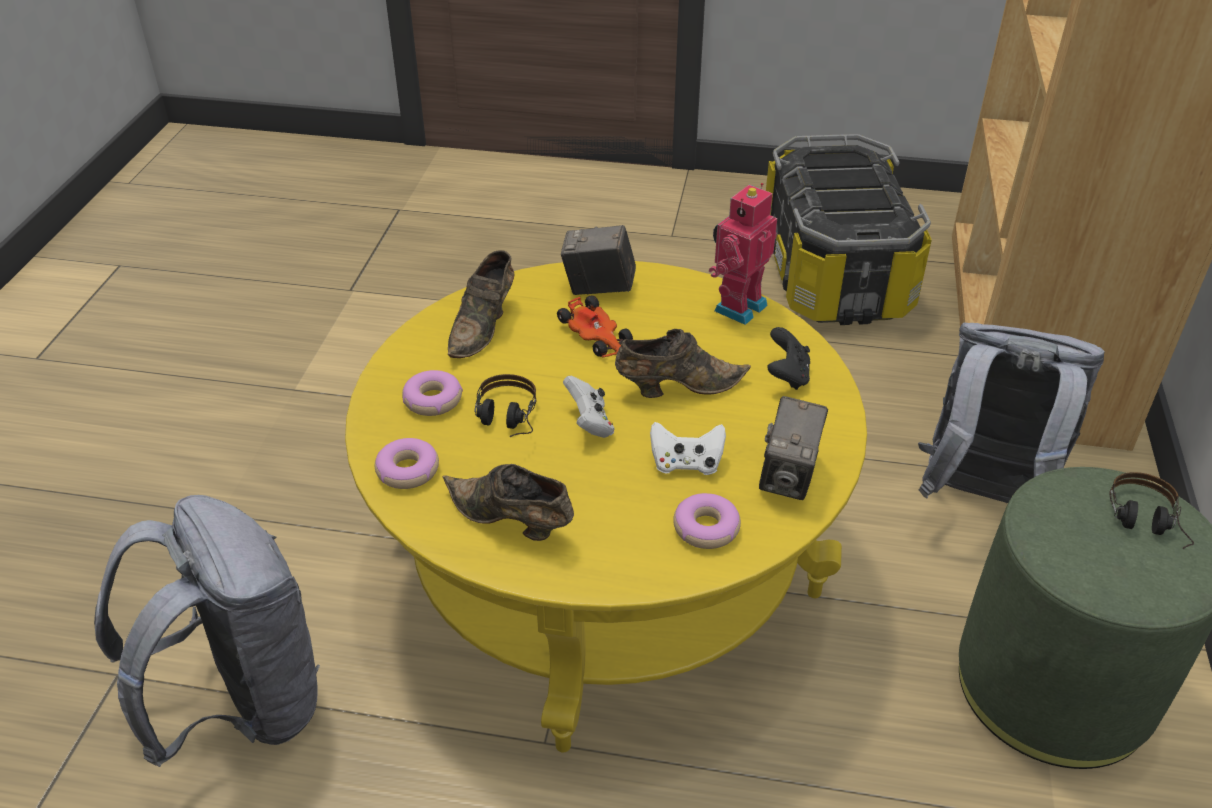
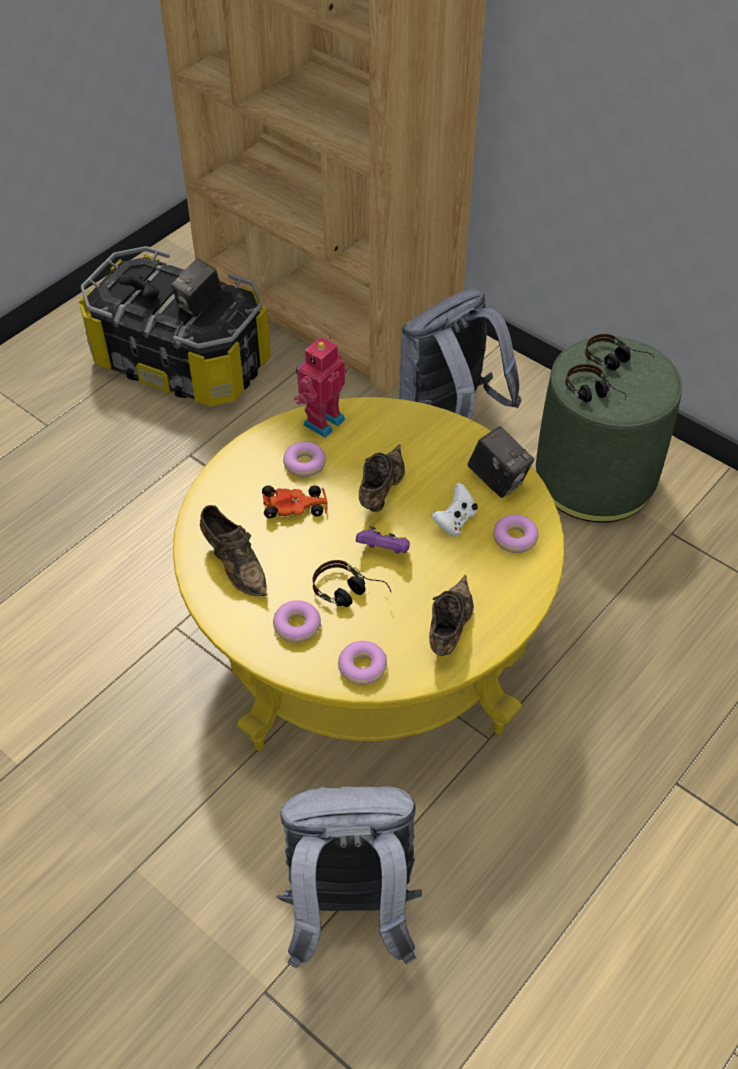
camera: 60 degrees left, 10 degrees up
brown shoe [443,464,574,541] -> brown shoe turned 135 degrees clockwise [429,575,474,656]
camera [561,225,636,295] -> camera moved to [171,258,222,317]
white game controller [563,376,615,438] -> purple game controller [356,526,410,554]
toy robot [709,183,777,325] -> toy robot turned 60 degrees clockwise [294,337,347,438]
black game controller [767,327,810,390] -> black game controller moved to [118,275,159,299]
none -> donut [283,442,326,477]
none -> headphones [565,364,626,402]

